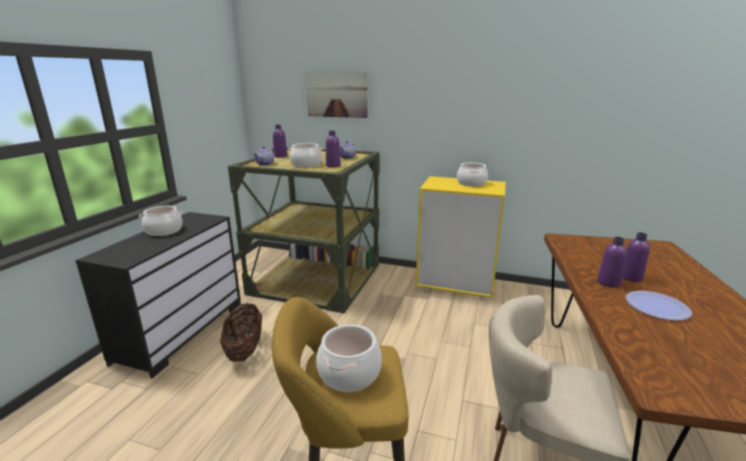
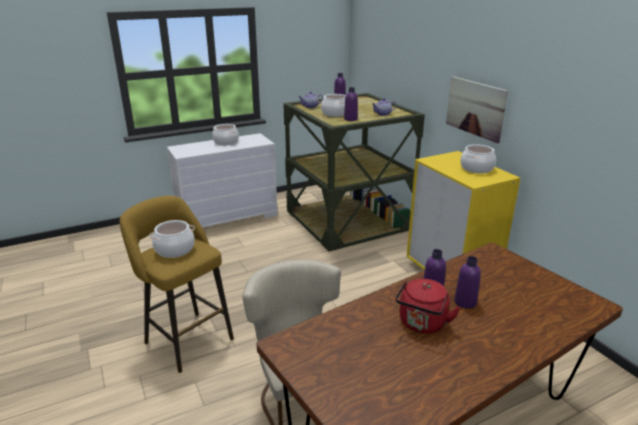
camera: 45 degrees right, 5 degrees up
black dresser [75,212,241,378] -> white dresser [167,133,277,228]
basket [220,304,262,362] -> none
picture [306,72,368,118] -> picture moved to [446,76,508,143]
plate [626,291,692,321] -> red kettle [395,279,461,333]

